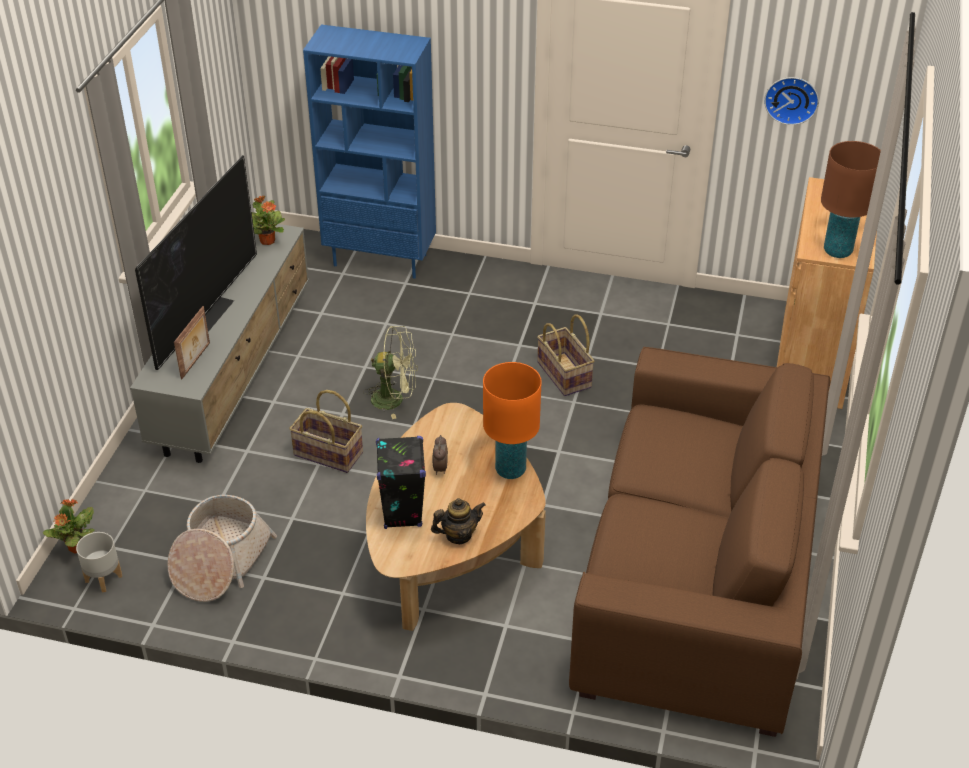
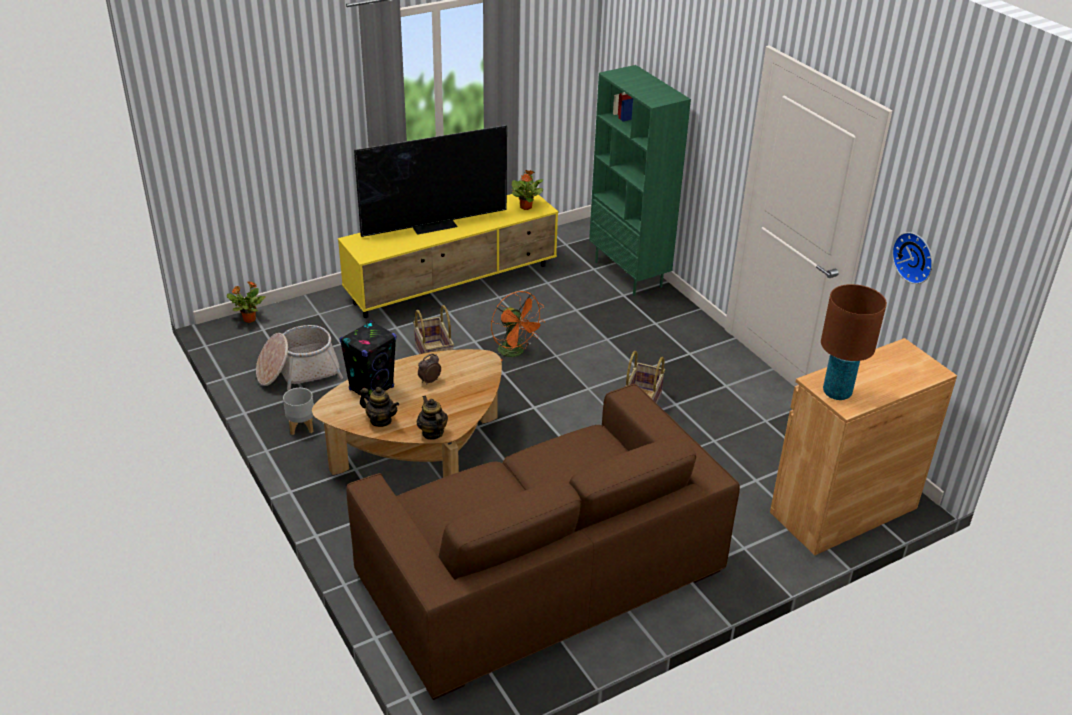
camera: 45 degrees right, 5 degrees down
grey planter [76,532,122,592] -> grey planter moved to [283,388,314,435]
grey tv stand [130,224,309,463] -> yellow tv stand [338,191,558,318]
picture frame [174,306,210,379] -> none
blue bookcase [303,25,436,279] -> green bookcase [589,65,691,296]
green fan [363,326,418,419] -> orange fan [491,291,546,361]
orange table lamp [483,362,542,479] -> none
none -> teapot [417,396,448,440]

